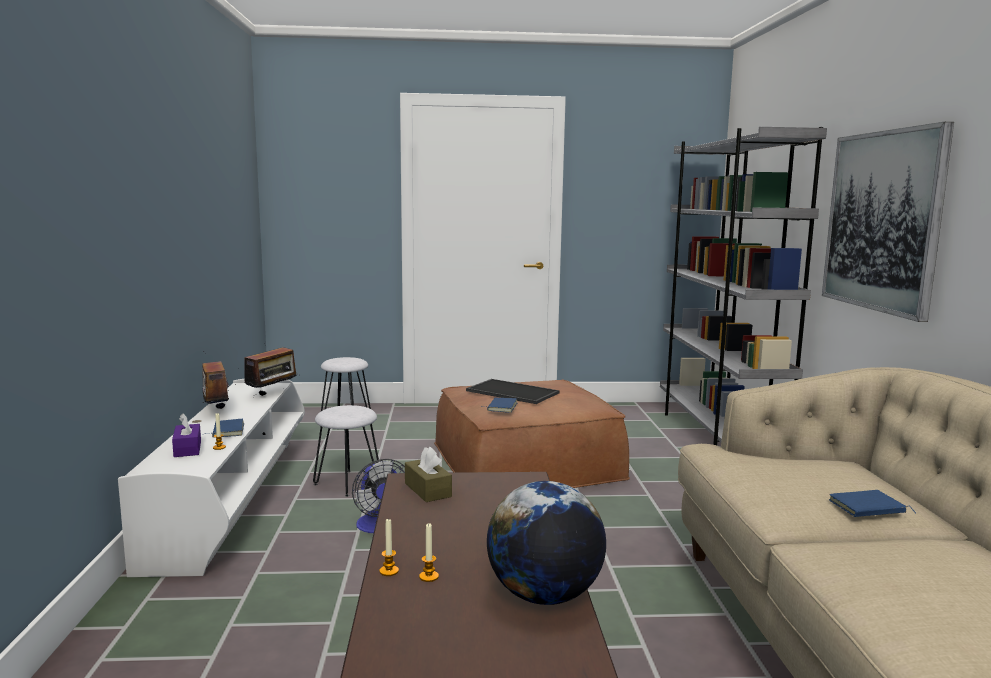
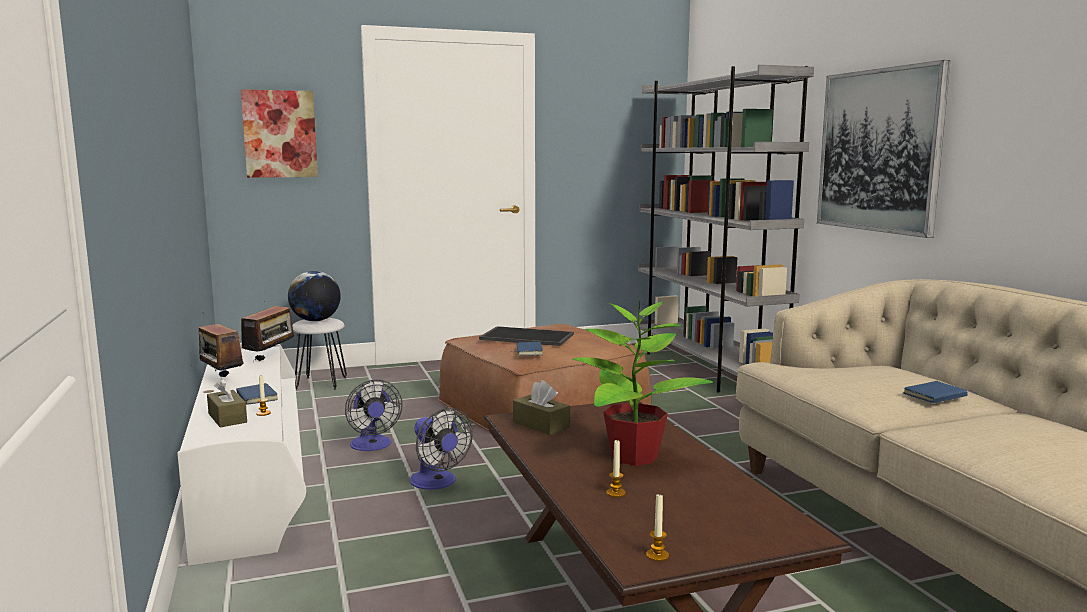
camera: 15 degrees left, 0 degrees up
purple tissue box [172,414,201,457] -> brown tissue box [207,378,247,427]
white stool [313,405,379,497] -> fan [345,379,403,451]
candle [379,518,399,576] -> candle moved to [646,493,669,561]
globe [487,481,606,605] -> globe moved to [288,271,341,321]
none -> picture [241,89,318,178]
none -> potted plant [573,296,714,466]

